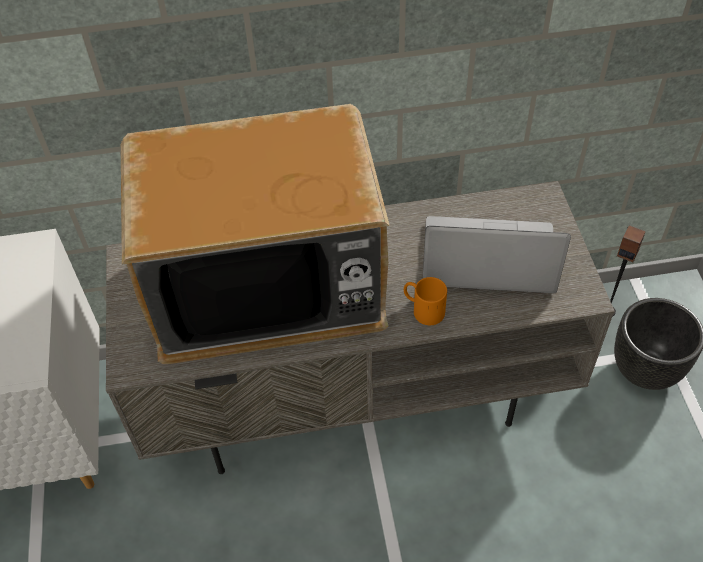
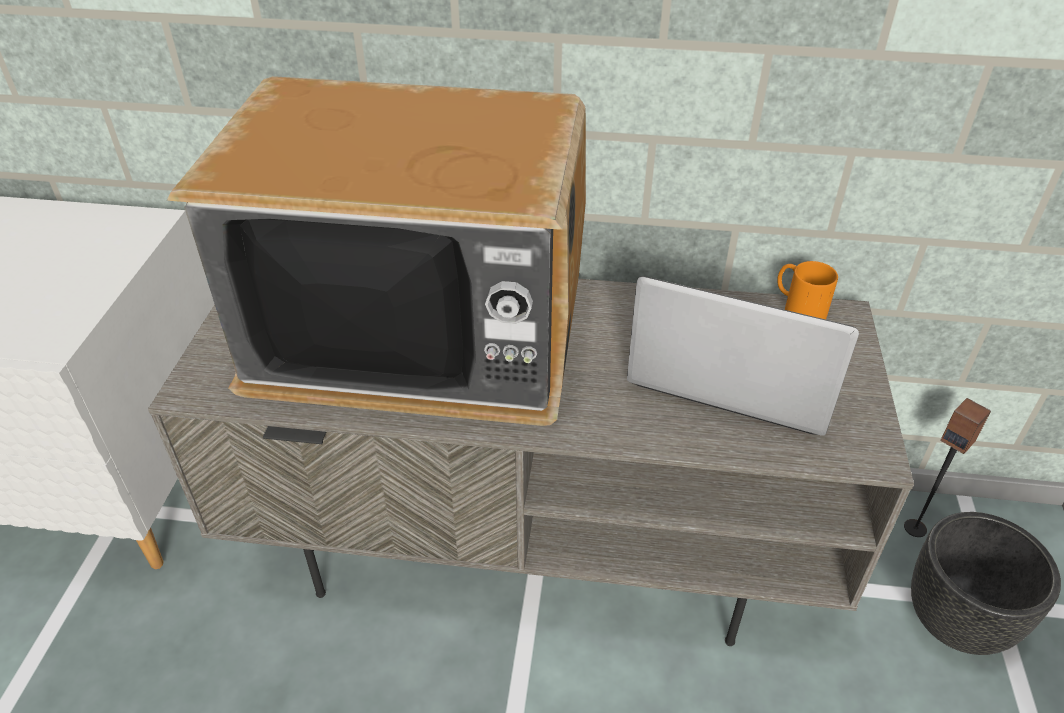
camera: 15 degrees right, 10 degrees down
orange mug [404,277,447,325] -> orange mug moved to [777,261,838,319]

